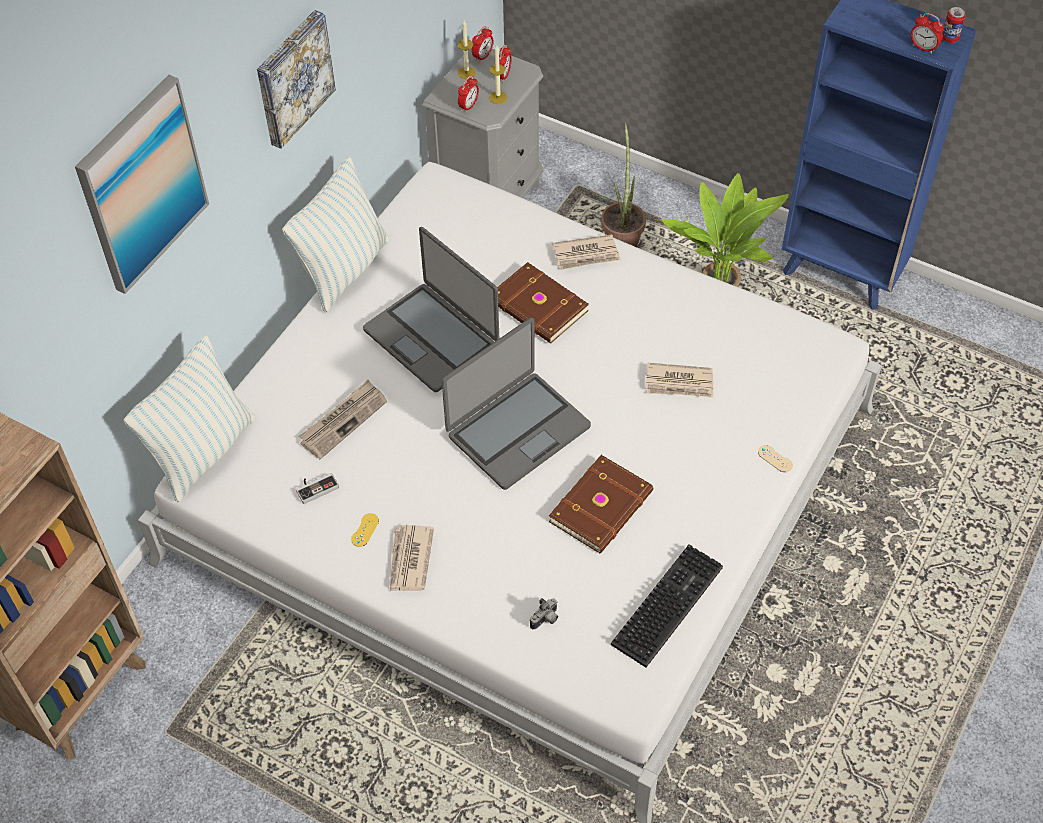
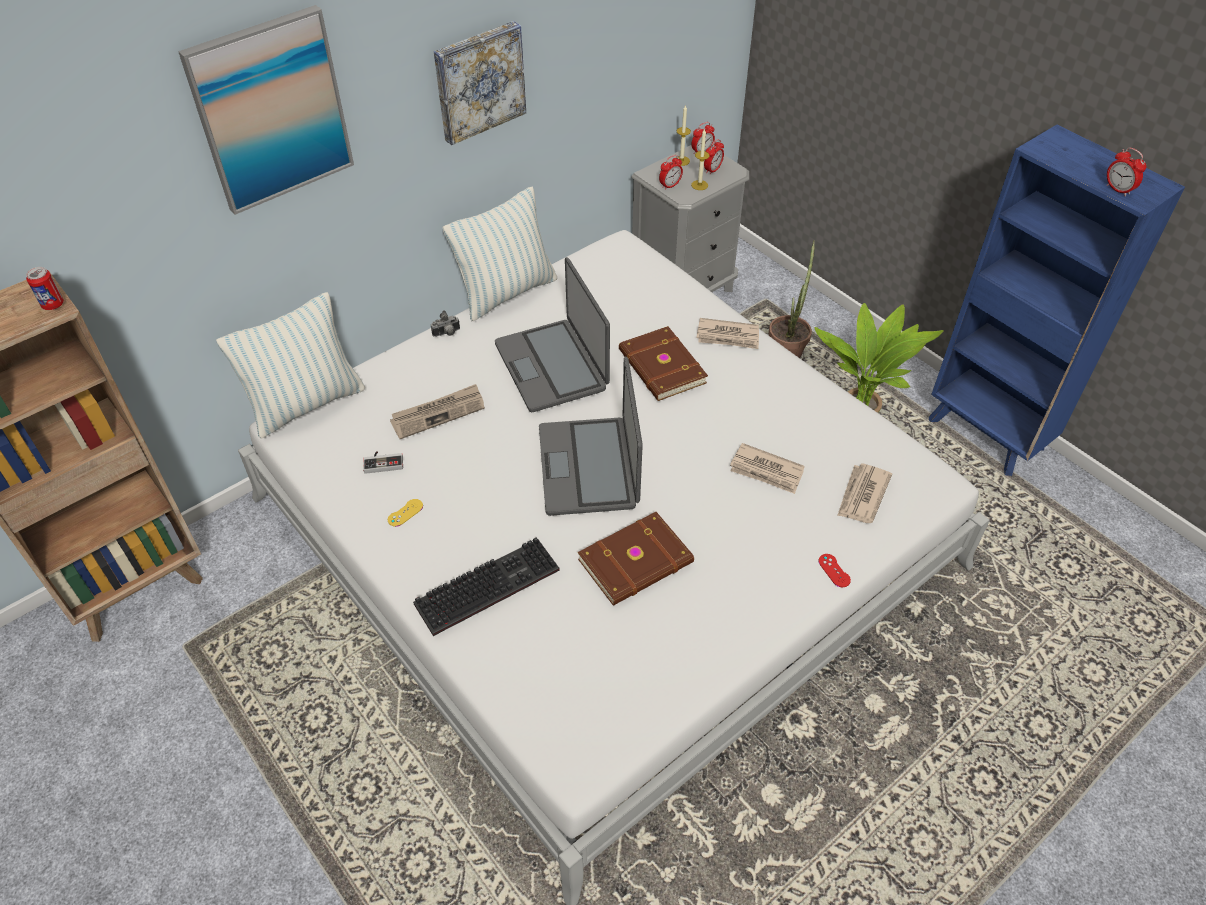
camera: 20 degrees right, 5 degrees down
newspaper [389,525,434,592] -> newspaper moved to [837,463,892,523]
laptop [442,317,591,490] -> laptop turned 105 degrees clockwise [539,357,643,516]
camera [530,598,558,630] -> camera moved to [431,310,460,337]
keyboard [611,544,723,667] -> keyboard moved to [413,537,560,636]
beige game controller [758,445,793,472] -> red game controller [818,554,851,587]
can [942,7,965,43] -> can moved to [26,267,64,310]

